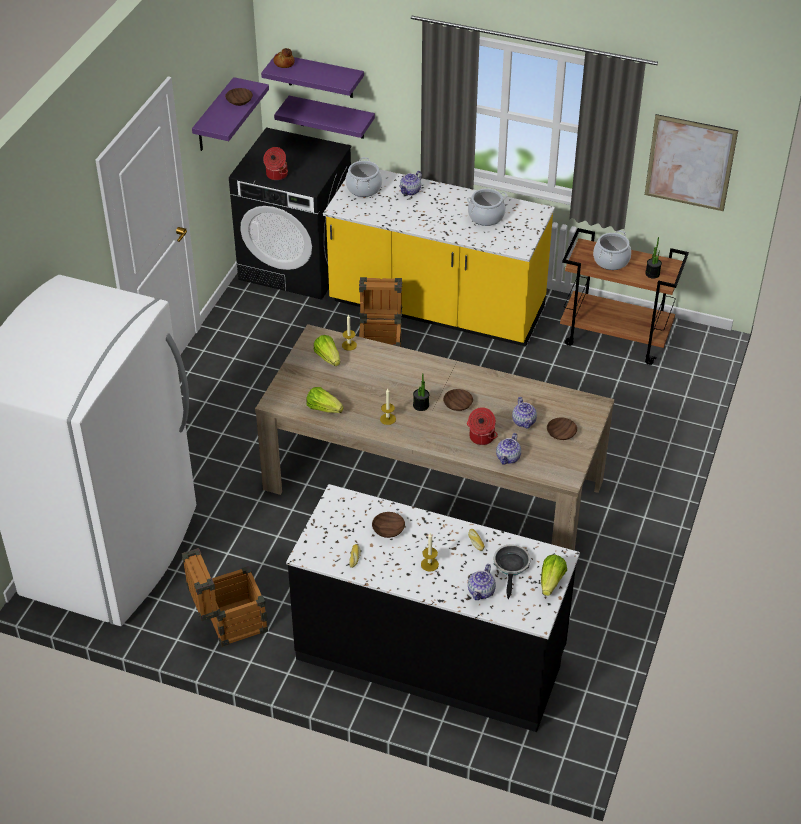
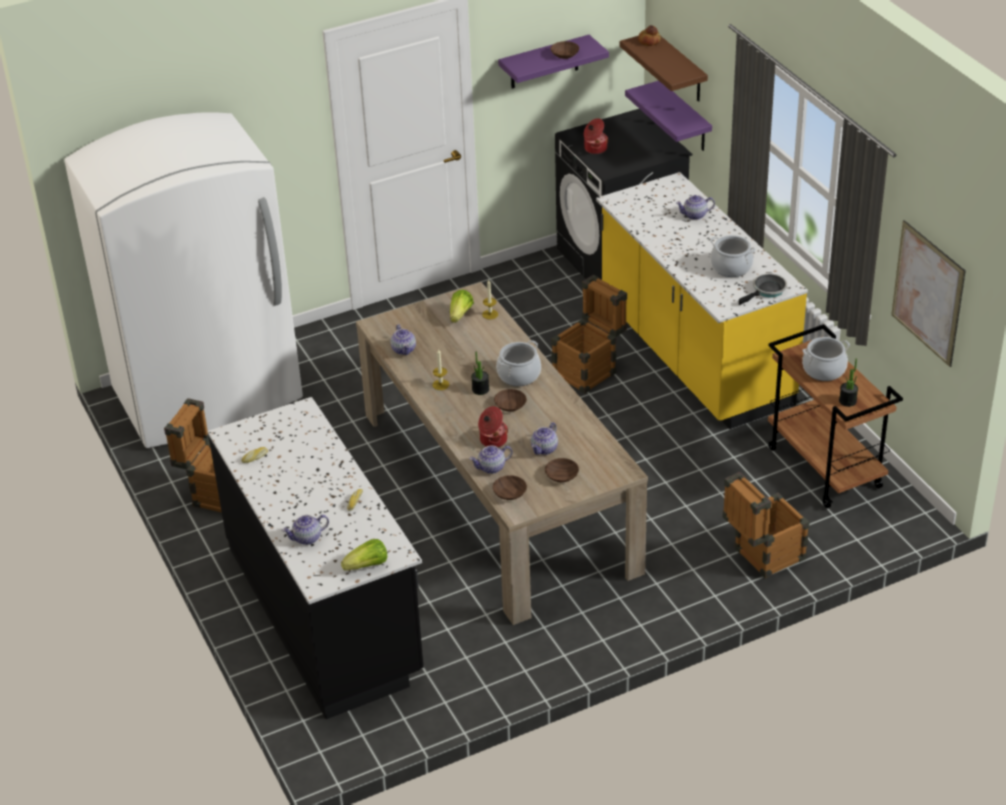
camera: 45 degrees right, 5 degrees down
purple shelf [261,56,364,98] -> brown shelf [620,36,708,102]
lettuce [306,387,344,413] -> teapot [391,324,416,355]
cooking pot [345,157,382,197] -> cooking pot moved to [496,340,541,386]
brown bowl [372,512,405,538] -> brown bowl moved to [492,475,527,500]
candle [421,533,439,572] -> none
frying pan [494,544,531,599] -> frying pan moved to [739,273,787,305]
none -> crate [723,472,810,578]

